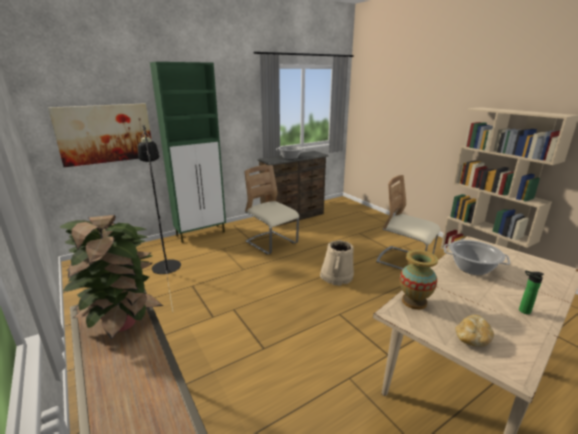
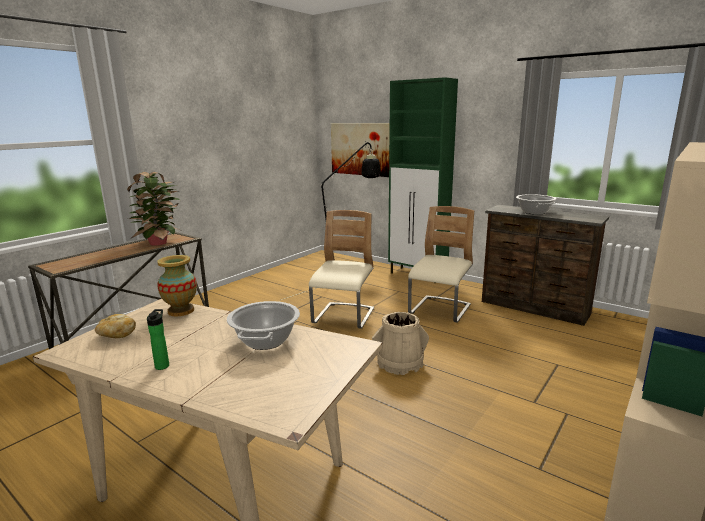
camera: 70 degrees right, 5 degrees down
beige chair [376,175,441,270] -> beige chair moved to [309,210,374,329]

